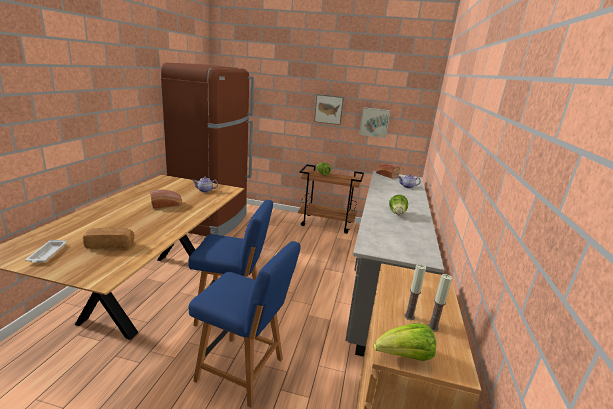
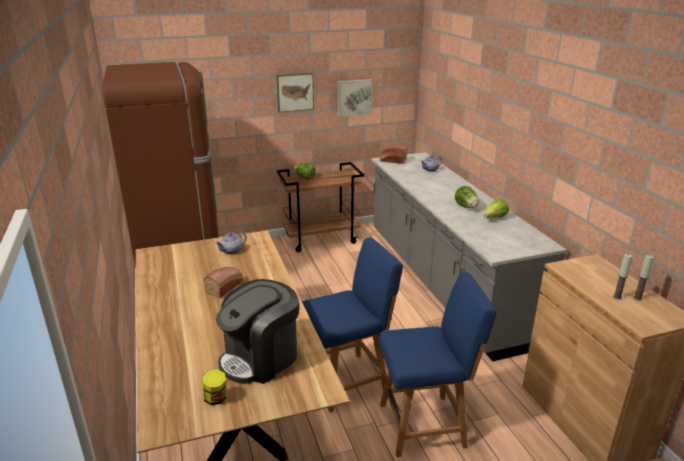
camera: 30 degrees left, 5 degrees up
white tray [25,240,67,263] -> jar [203,369,226,405]
bread [83,228,134,249] -> coffee machine [216,279,299,384]
lettuce [374,323,436,361] -> lettuce moved to [484,199,509,218]

